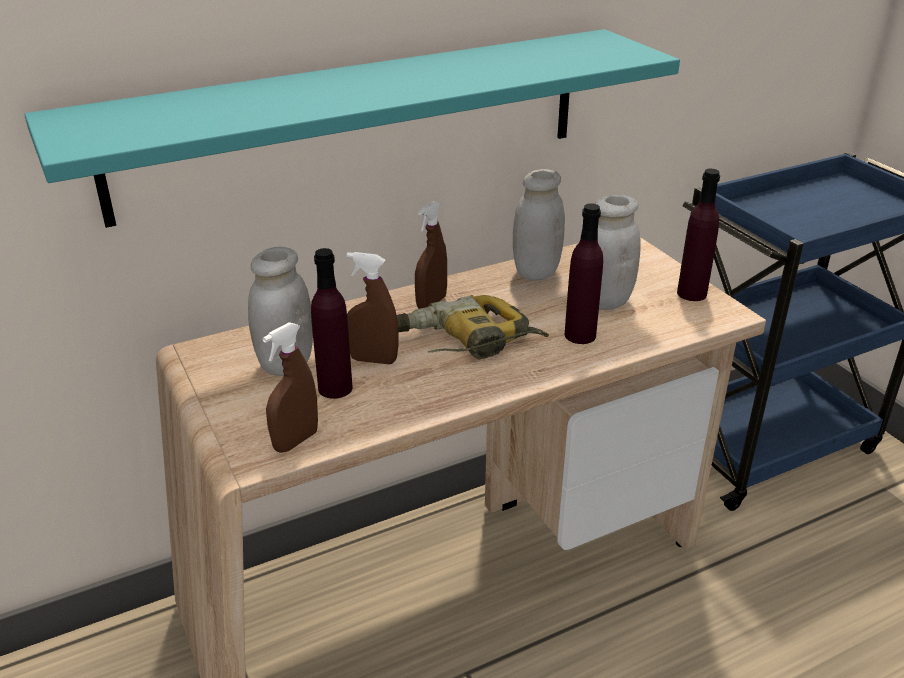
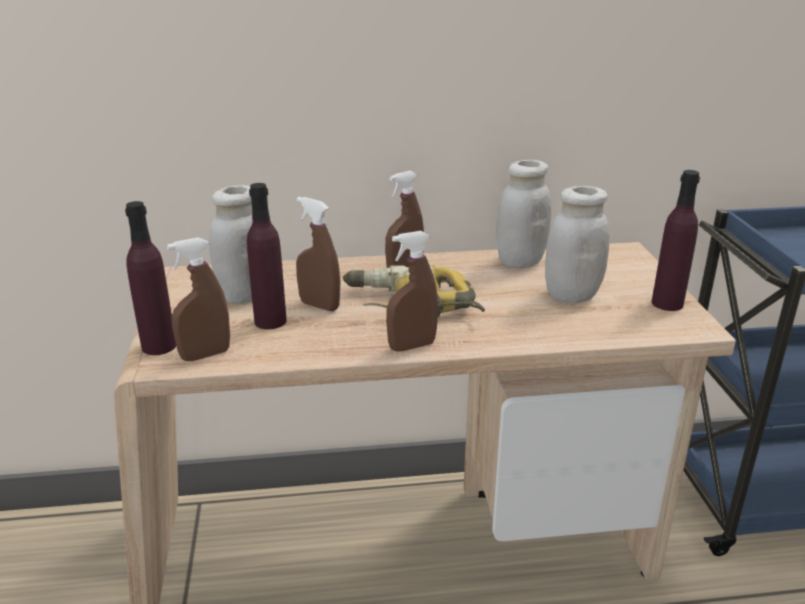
camera: 20 degrees right, 5 degrees down
turquoise shelf [24,29,680,228] -> none
purple bottle [565,203,603,344] -> purple bottle moved to [125,201,176,355]
none -> brown spray bottle [386,231,438,351]

